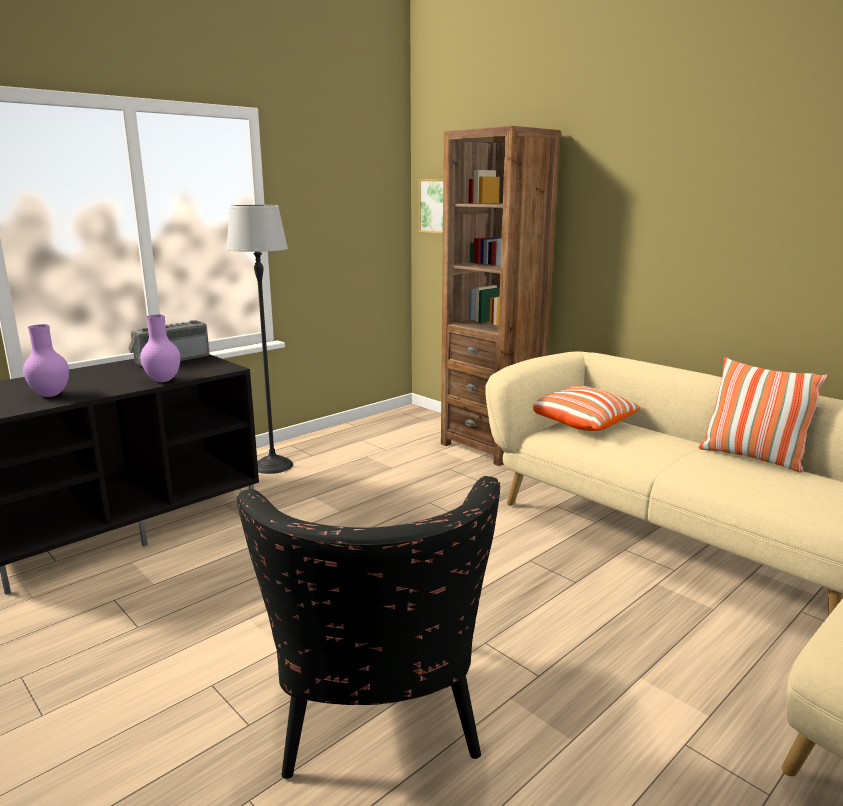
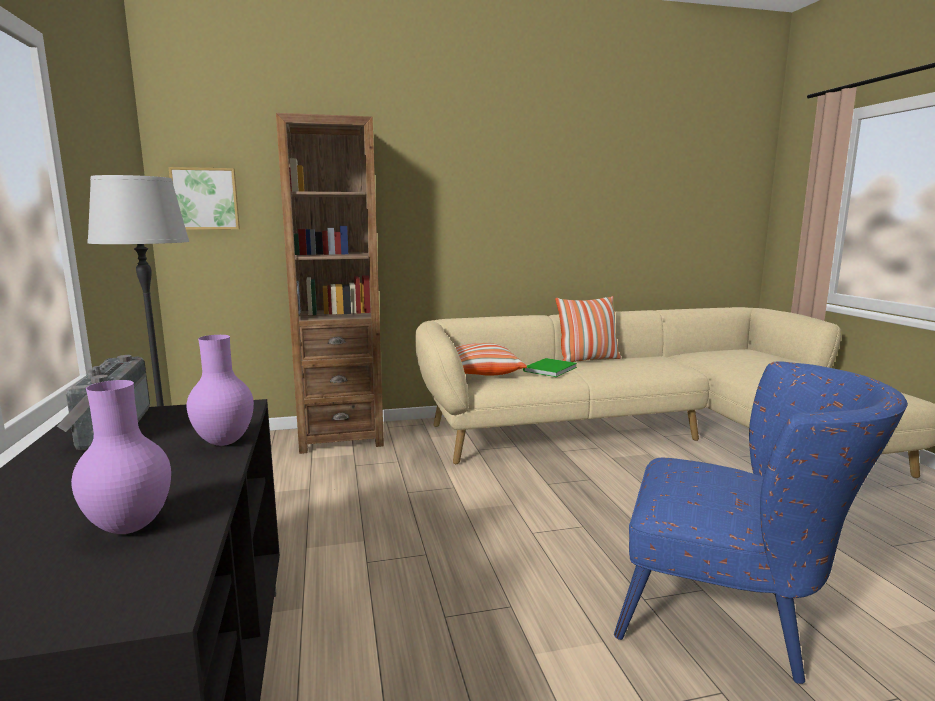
camera: 60 degrees left, 5 degrees down
black armchair [237,476,500,779] -> blue armchair [614,361,908,684]
none -> green book [523,358,577,377]

